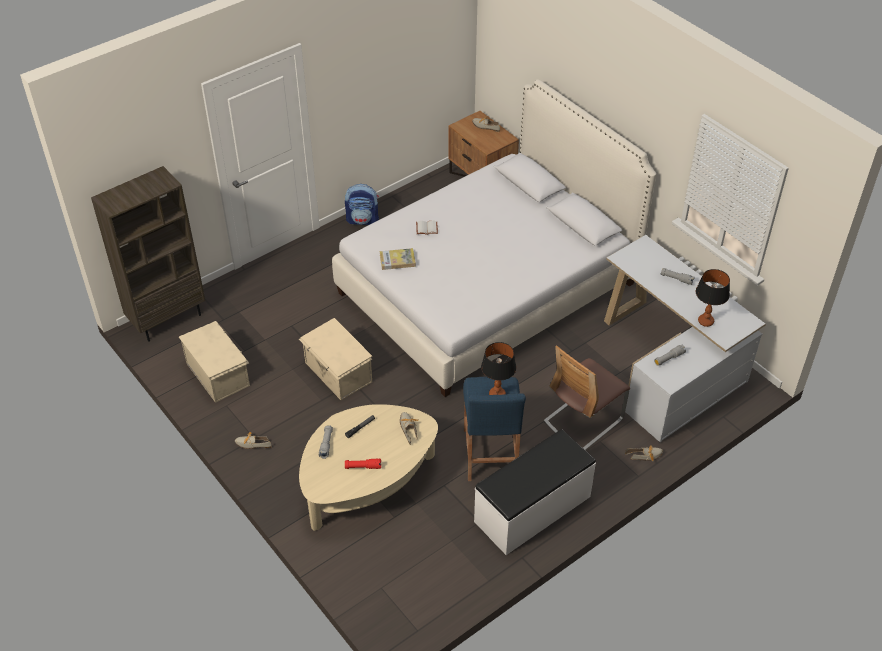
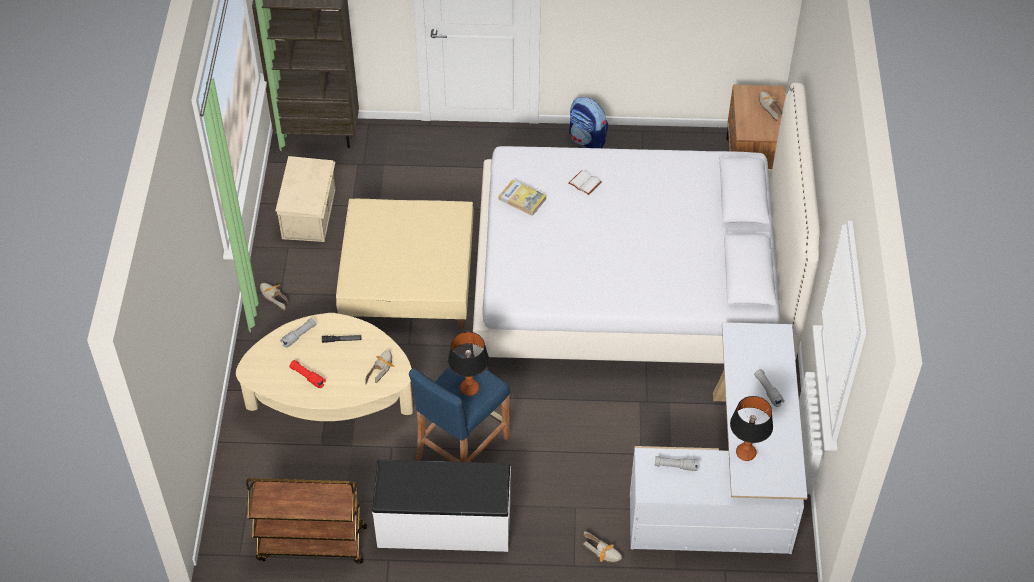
camera: 40 degrees right, 5 degrees up
beige storage box [299,318,372,400] -> beige ottoman [336,199,473,328]
chair [544,345,630,450] -> none
none -> brown cart [246,478,367,564]

